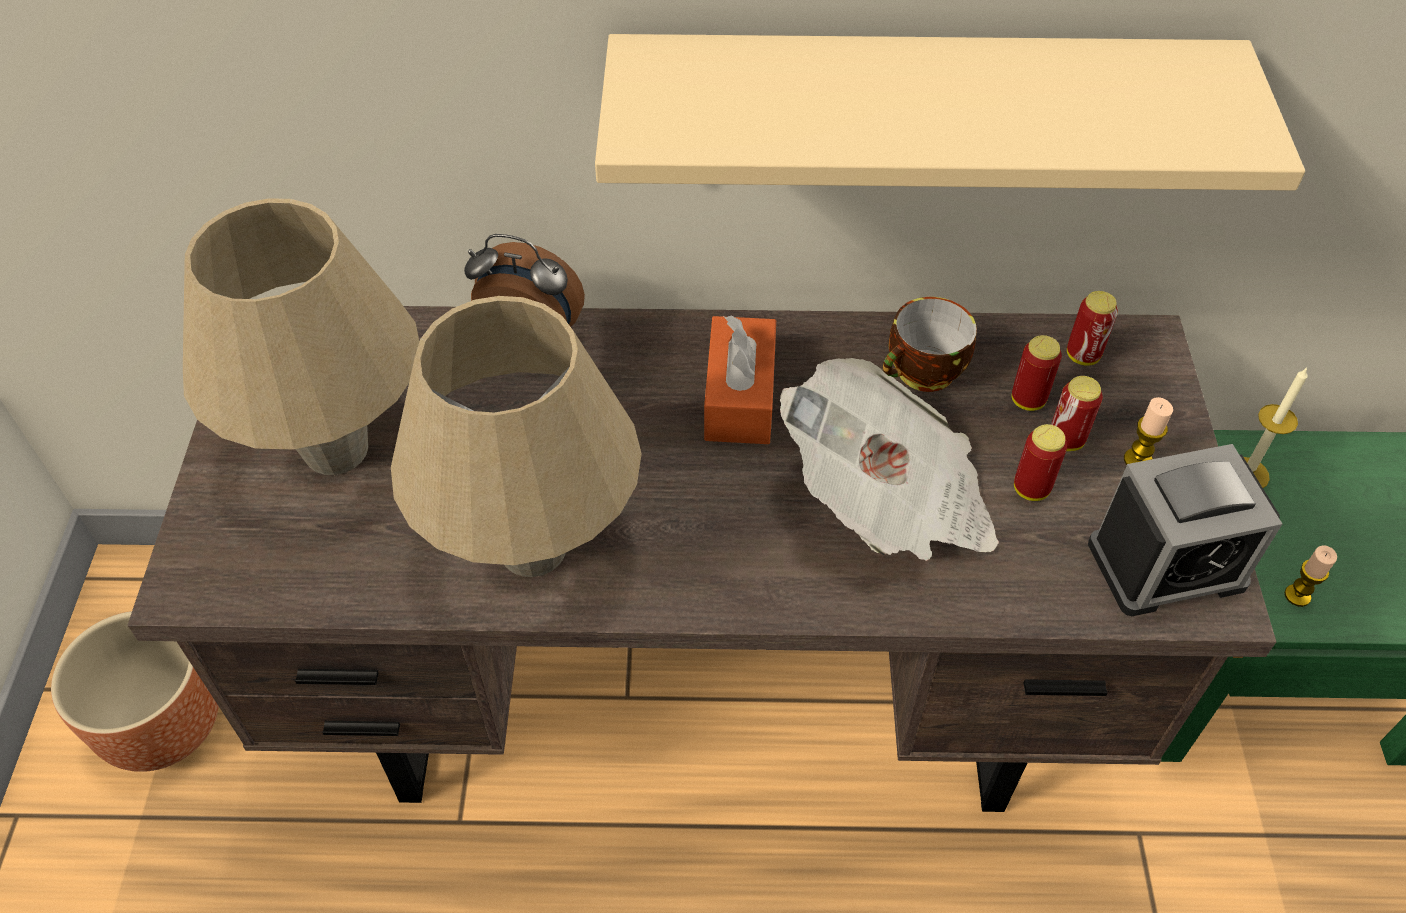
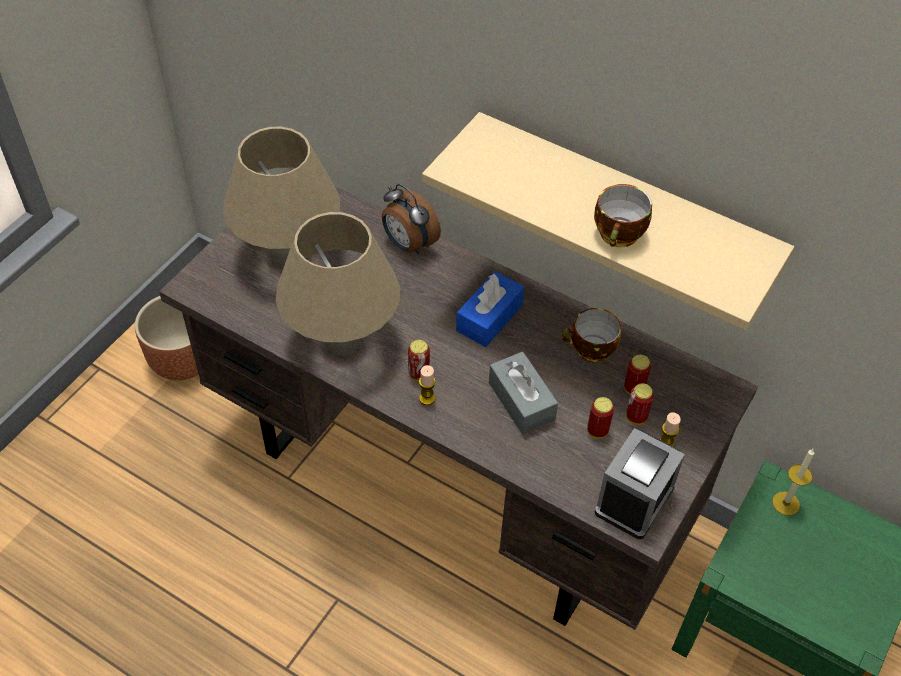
camera: 30 degrees right, 0 degrees up
orange tissue box [704,315,776,444] -> blue tissue box [456,271,524,347]
newspaper [780,358,999,561] -> grey tissue box [489,352,558,435]
can [1067,291,1118,366] -> can moved to [408,340,430,381]
alarm clock [1088,444,1282,616] -> alarm clock turned 75 degrees counterclockwise [595,428,685,539]
candle [1284,545,1337,607] -> candle moved to [419,365,436,405]
none -> cup [594,184,652,247]

